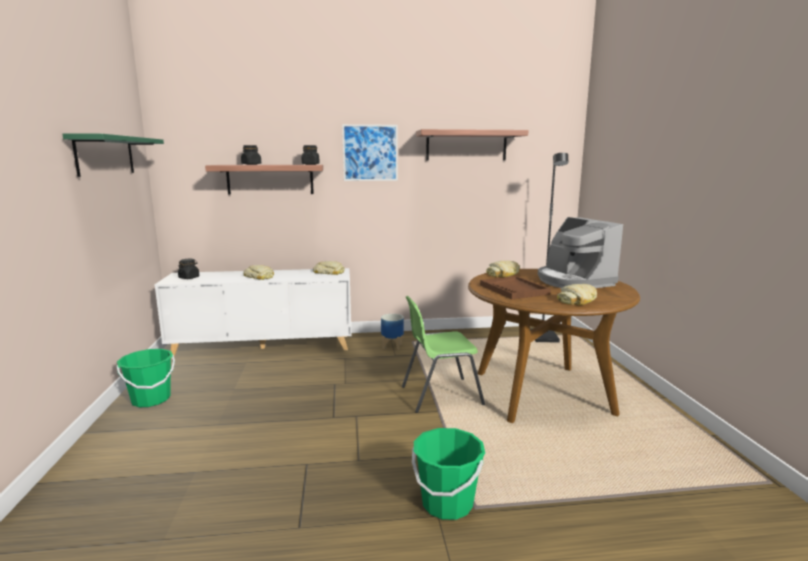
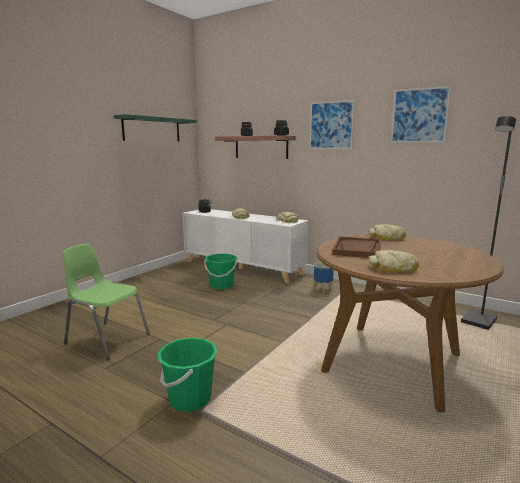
camera: 40 degrees right, 0 degrees up
green bucket [116,349,175,407] -> green bucket moved to [204,254,237,289]
green chair [402,296,485,413] -> green chair moved to [62,244,150,360]
shelf [416,129,529,160] -> picture [391,86,451,143]
coffee machine [538,217,623,288] -> none

